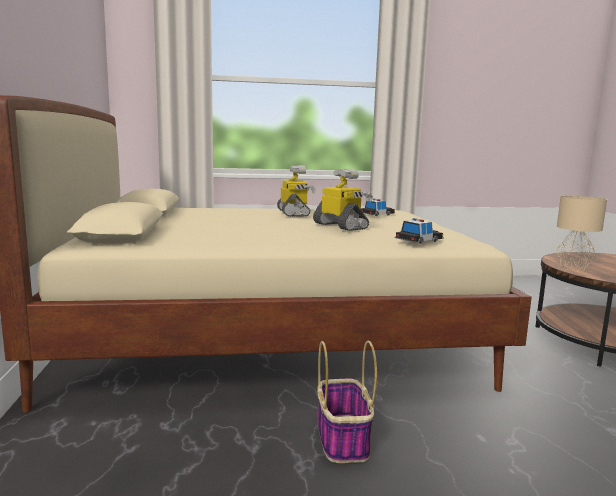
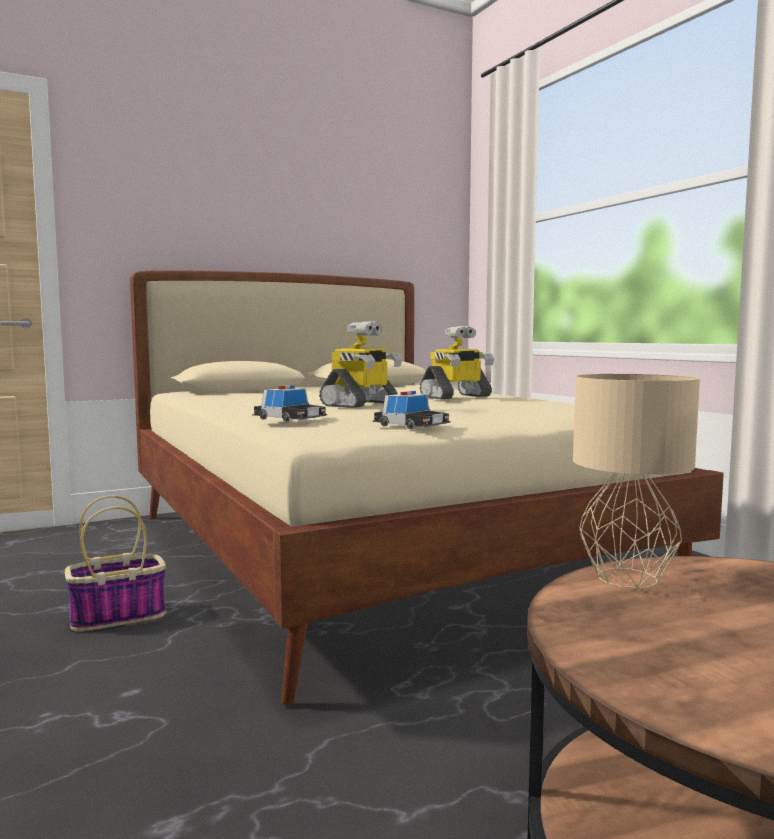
camera: 70 degrees right, 5 degrees down
toy car [361,199,395,216] -> toy car moved to [372,391,450,429]

